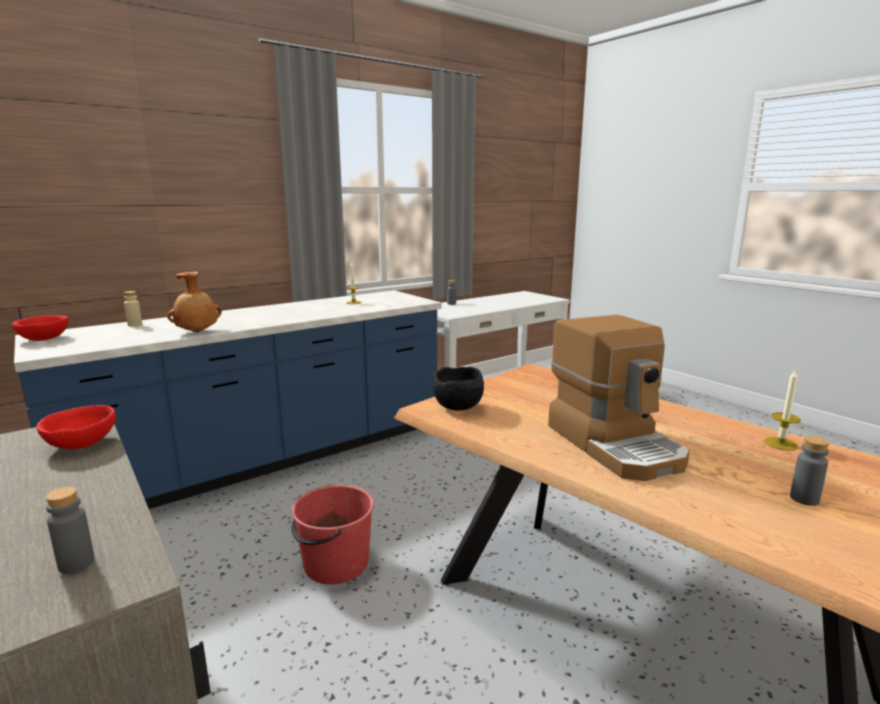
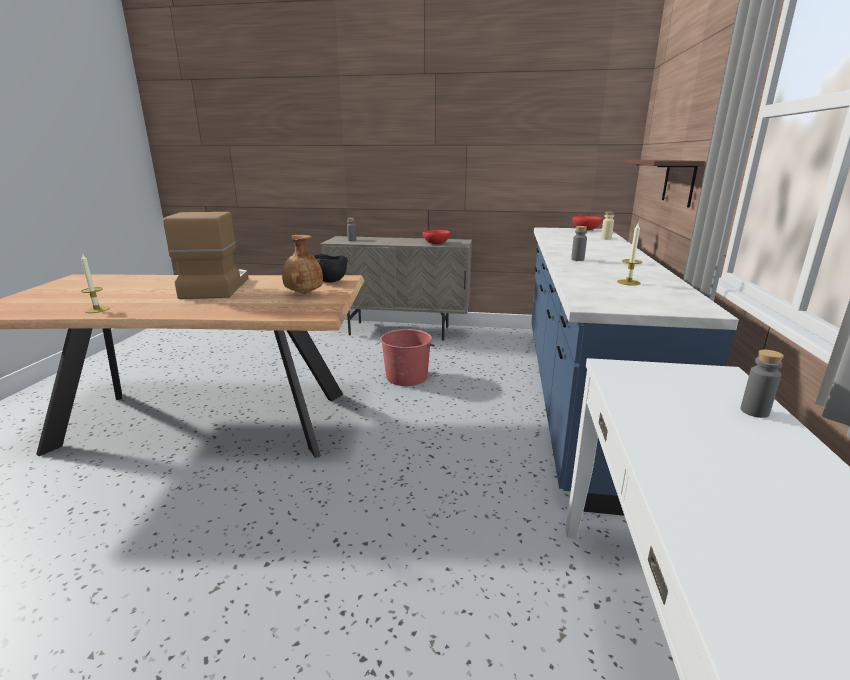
camera: 135 degrees right, 5 degrees up
brown vase [167,272,222,332] -> brown vase moved to [282,235,323,294]
coffee machine [548,315,690,481] -> coffee machine turned 60 degrees clockwise [163,212,249,299]
grey bottle [790,436,829,506] -> grey bottle moved to [571,226,587,261]
none -> brown shelf [625,160,705,208]

